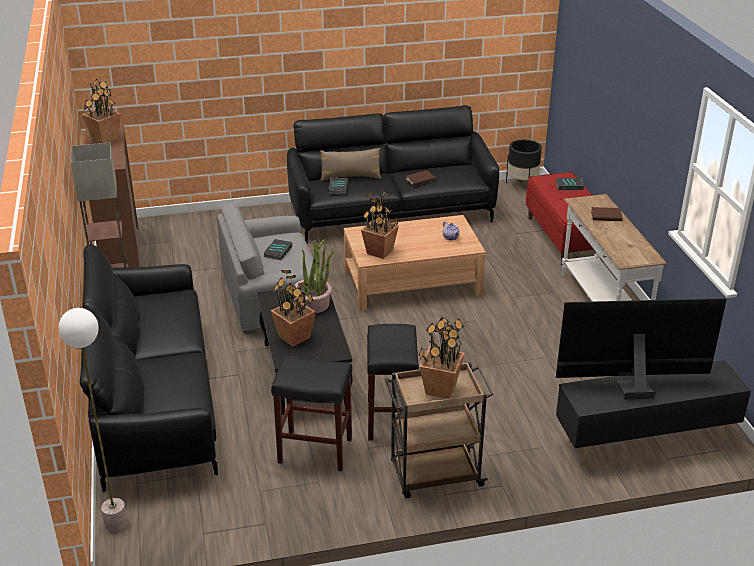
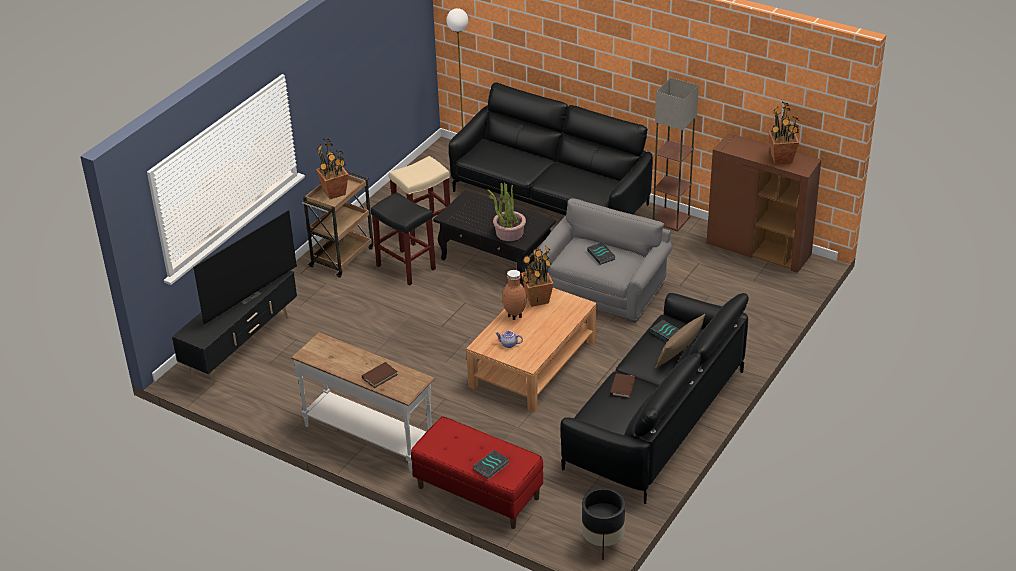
camera: 135 degrees right, 5 degrees up
potted plant [271,270,316,347] -> none
black stool [271,356,352,471] -> beige stool [389,156,450,246]
none -> brown vase [502,270,527,320]

